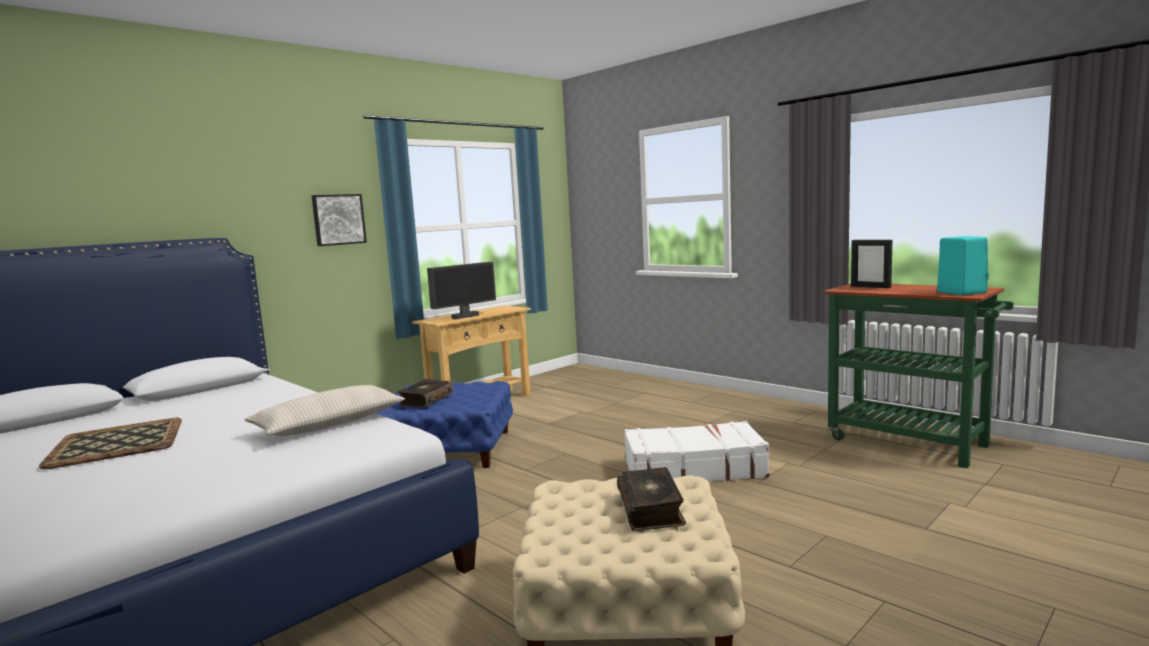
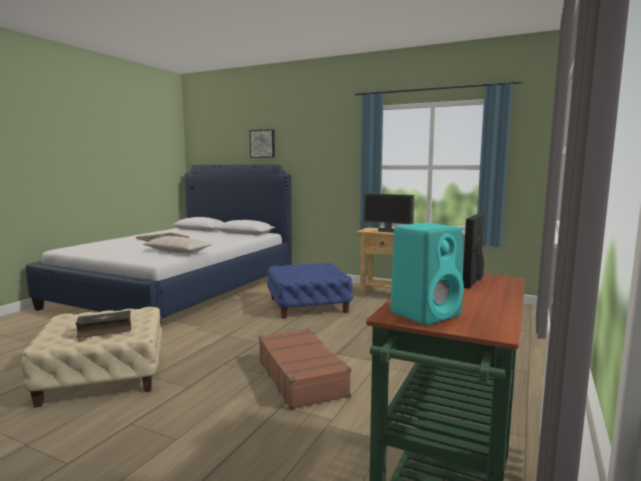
camera: 70 degrees right, 0 degrees up
picture [312,194,367,246] -> picture moved to [250,129,275,158]
book [397,379,453,408] -> none
white suitcase [624,421,770,481] -> brown suitcase [259,328,351,410]

